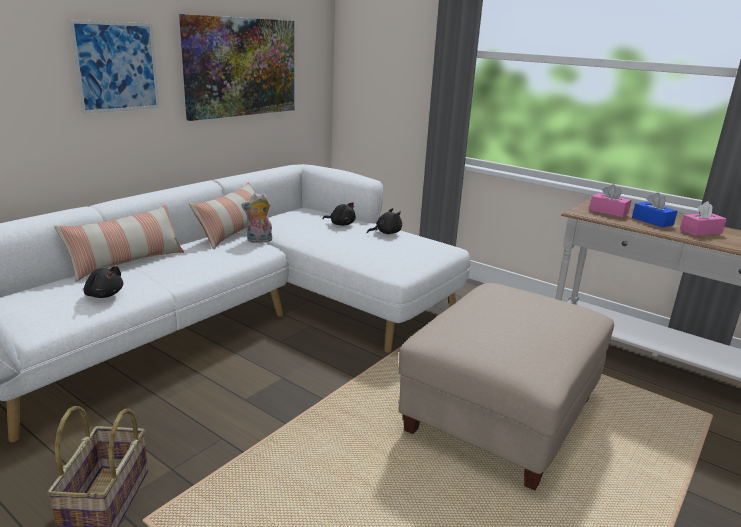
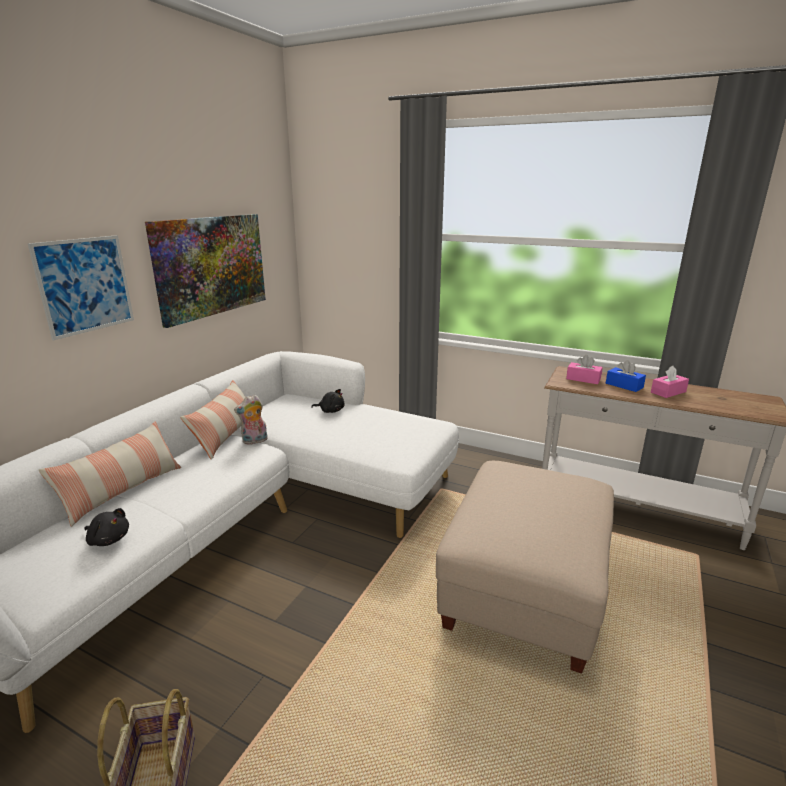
camera: 10 degrees left, 0 degrees up
black plush toy [367,208,402,234] -> none

